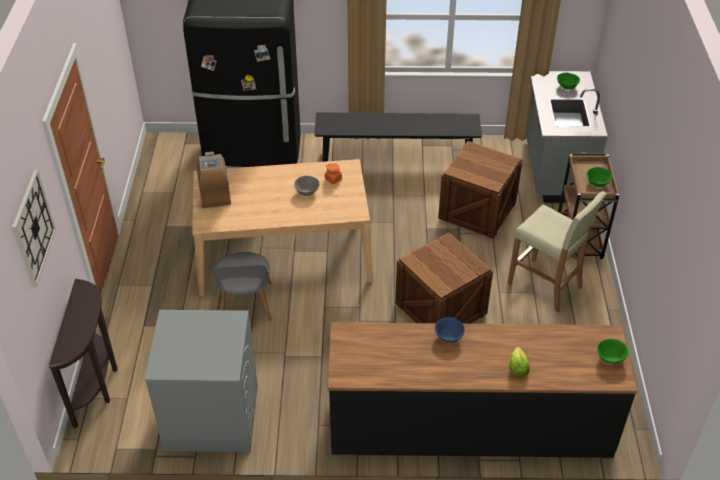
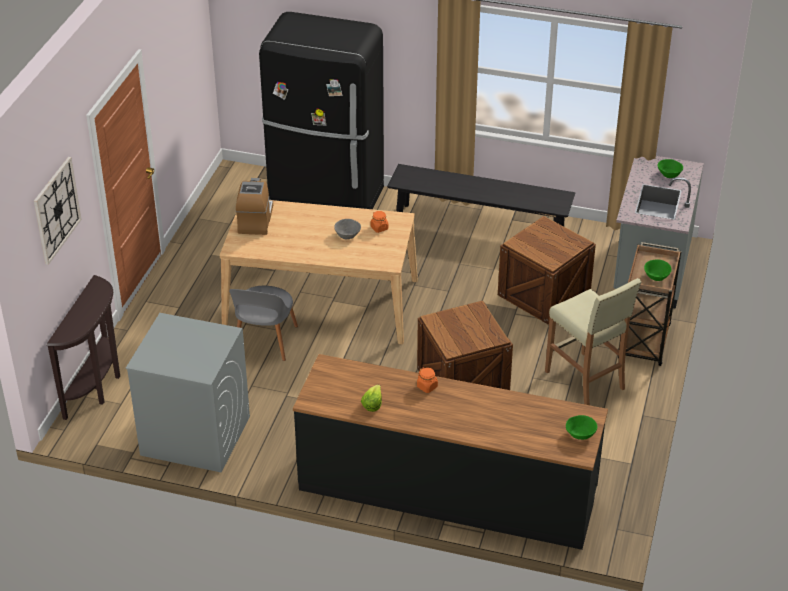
camera: 15 degrees right, 5 degrees down
blue bowl [435,317,465,343] -> orange jar [417,368,438,393]
lettuce [509,347,530,377] -> lettuce moved to [361,385,382,412]

